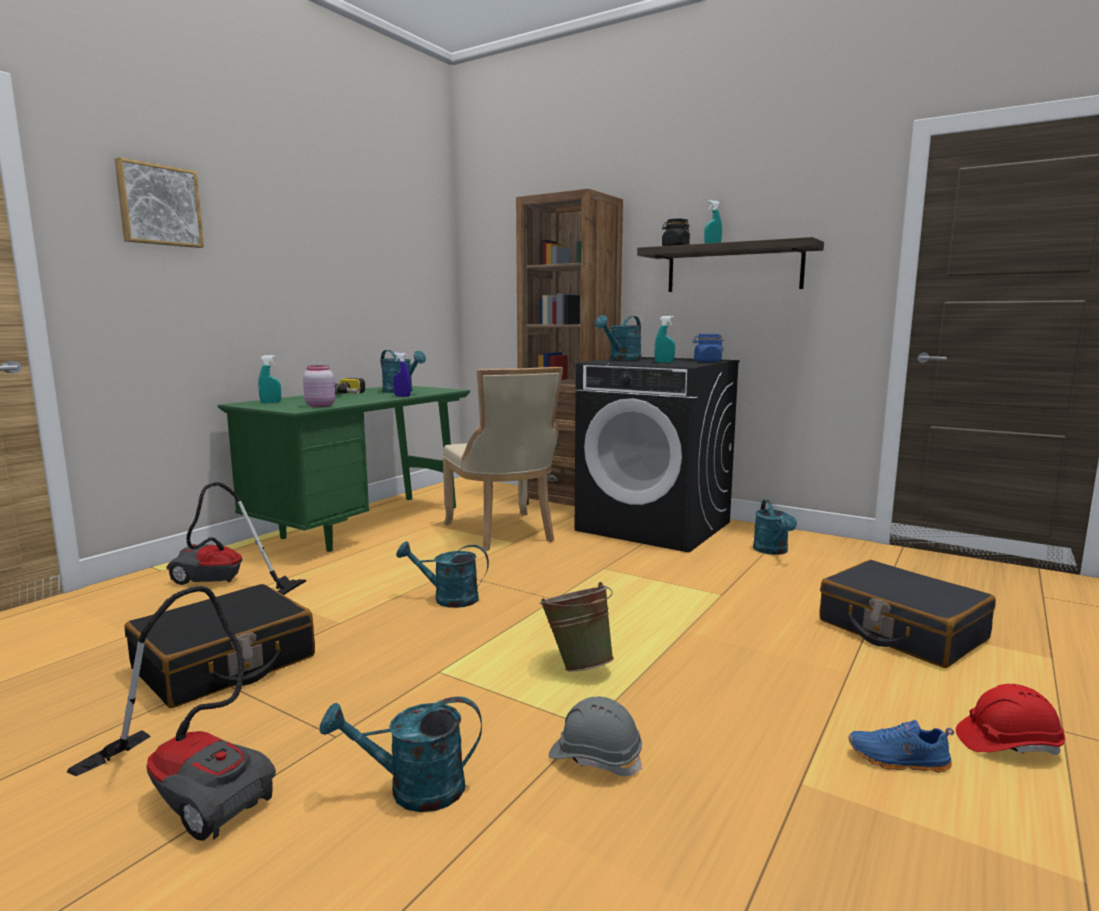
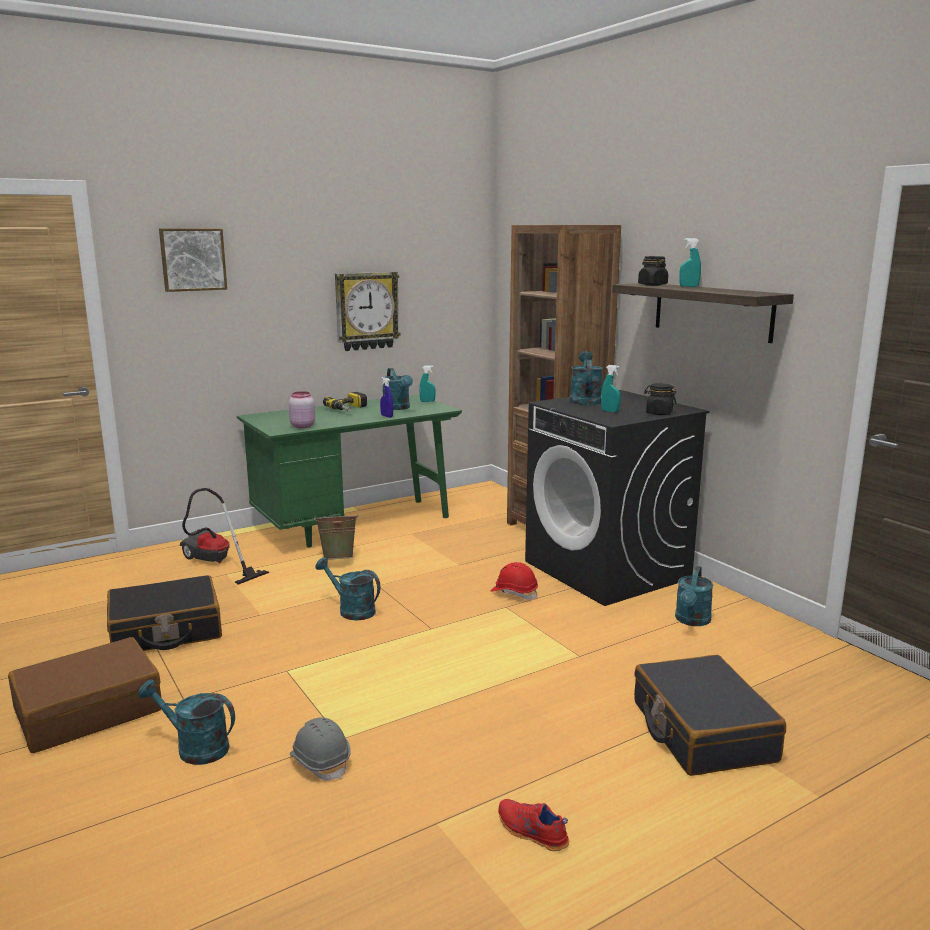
camera: 25 degrees right, 5 degrees up
vacuum cleaner [67,586,276,841] -> brown suitcase [8,637,161,753]
turquoise spray bottle [258,355,281,403] -> turquoise spray bottle moved to [419,366,436,402]
beige chair [443,367,563,551] -> none
green bucket [540,582,614,671] -> green bucket moved to [314,514,358,560]
turquoise watering can [595,315,642,361] -> turquoise watering can turned 120 degrees clockwise [570,351,603,405]
blue jar [693,334,724,362] -> black jar [644,383,677,415]
blue shoe [849,720,954,773] -> red shoe [498,799,570,851]
red hard hat [956,684,1065,755] -> red hard hat moved to [491,562,538,600]
none -> wall clock [335,272,401,351]

